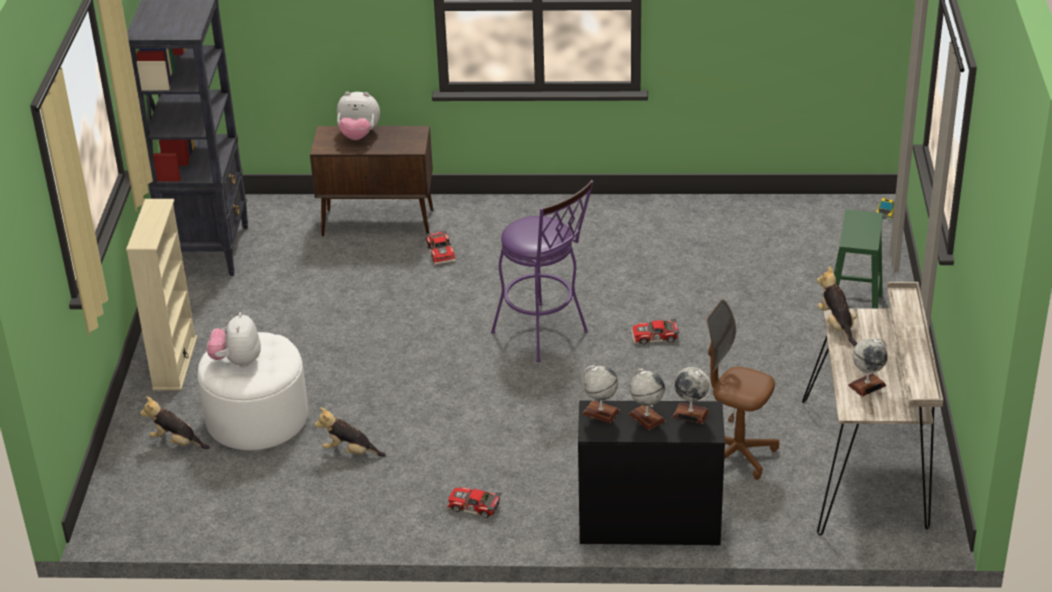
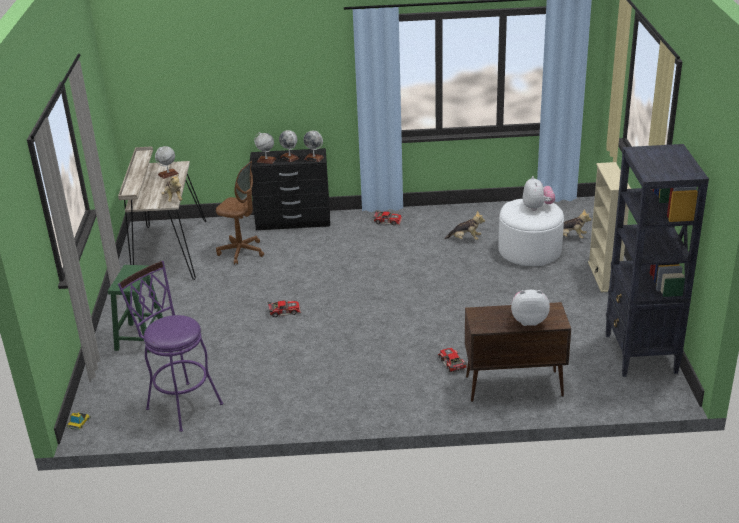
camera: 175 degrees right, 5 degrees down
purple stool [491,180,594,362] -> purple stool moved to [118,261,223,432]

